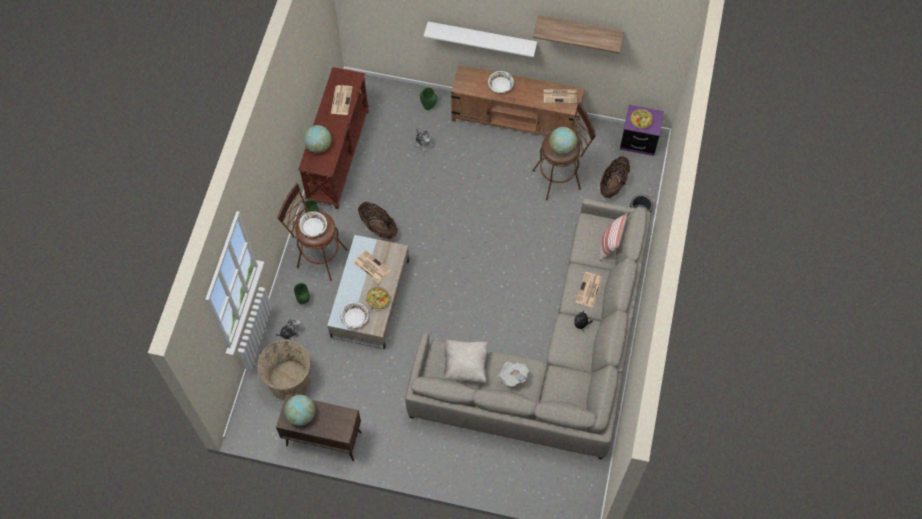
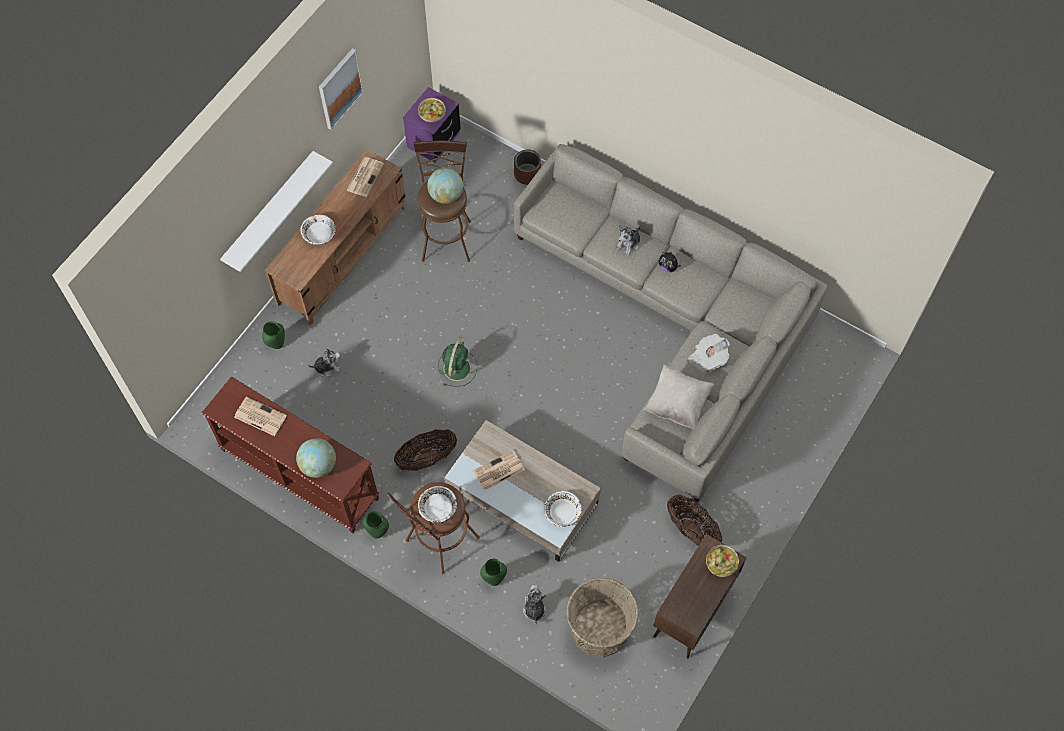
camera: 70 degrees left, 0 degrees up
globe [284,395,315,426] -> none
bowl [366,287,390,309] -> bowl moved to [706,545,739,577]
shelf [533,15,624,54] -> picture [319,48,364,130]
newspaper [575,272,602,308] -> plush toy [616,225,641,256]
basket [600,156,630,198] -> basket moved to [667,494,722,546]
pillow [600,213,627,261] -> none
none -> green fan [438,337,477,387]

